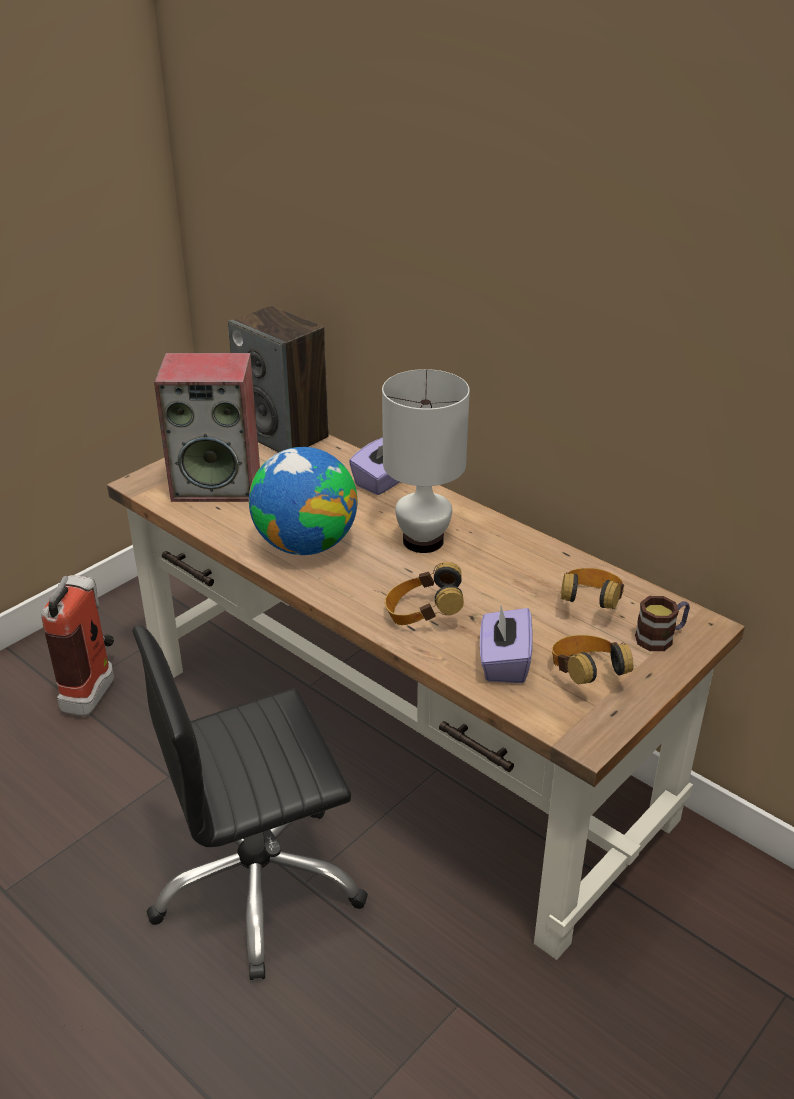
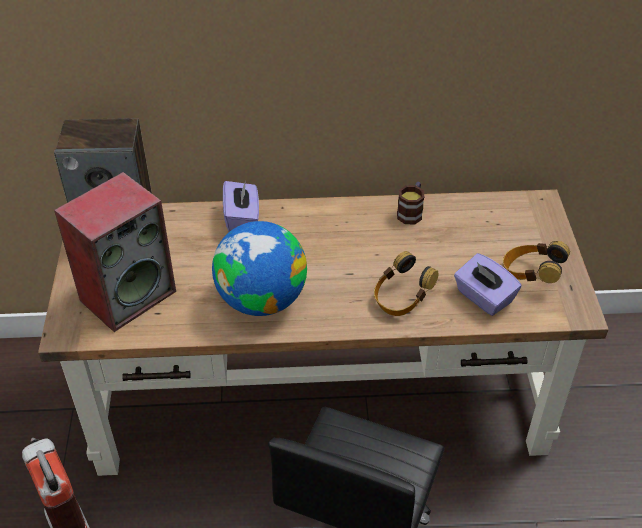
camera: 45 degrees left, 10 degrees up
white table lamp [382,369,470,553] -> none
headphones [561,568,624,609] -> none
mug [635,596,690,651] -> mug moved to [397,182,425,224]

